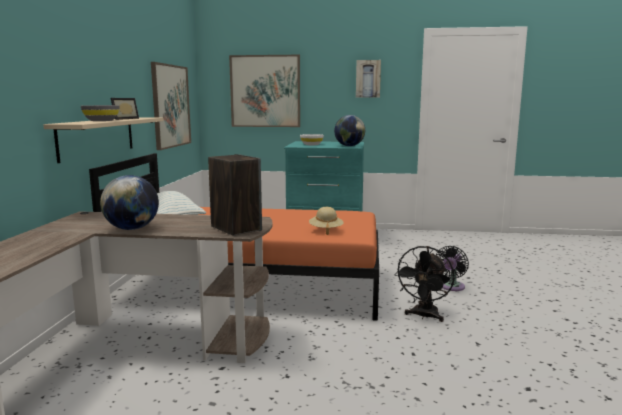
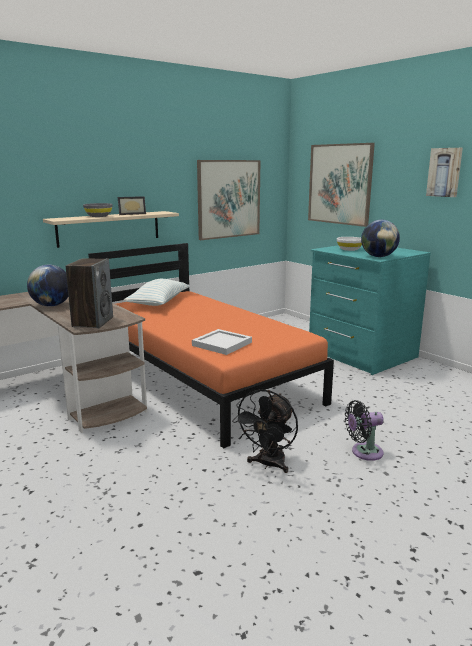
camera: 45 degrees right, 5 degrees up
beige hat [309,207,343,235] -> white tray [192,329,252,355]
black fan [394,246,454,322] -> black fan turned 45 degrees counterclockwise [232,389,298,473]

